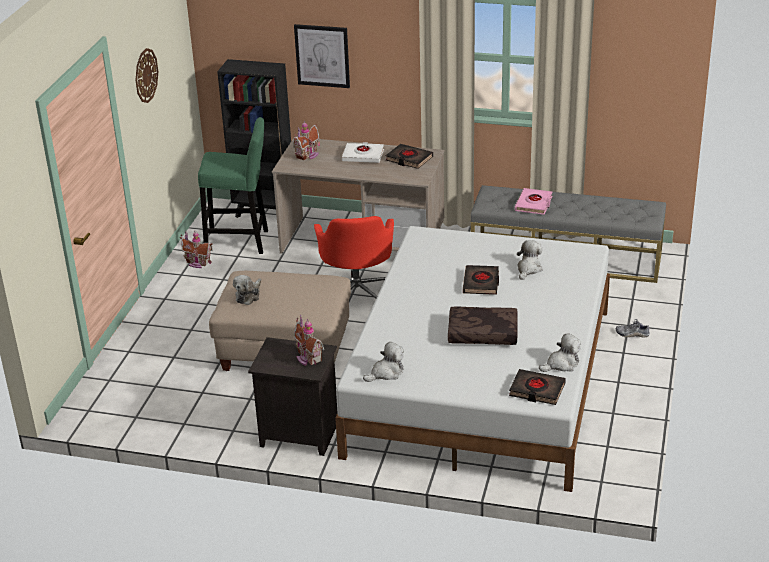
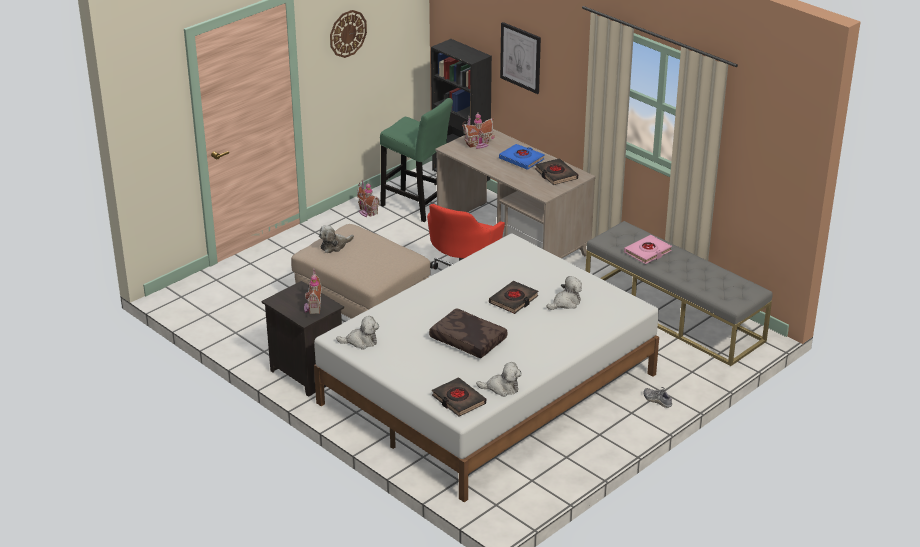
camera: 30 degrees right, 0 degrees up
white book [342,142,384,163] -> blue book [499,144,545,170]

